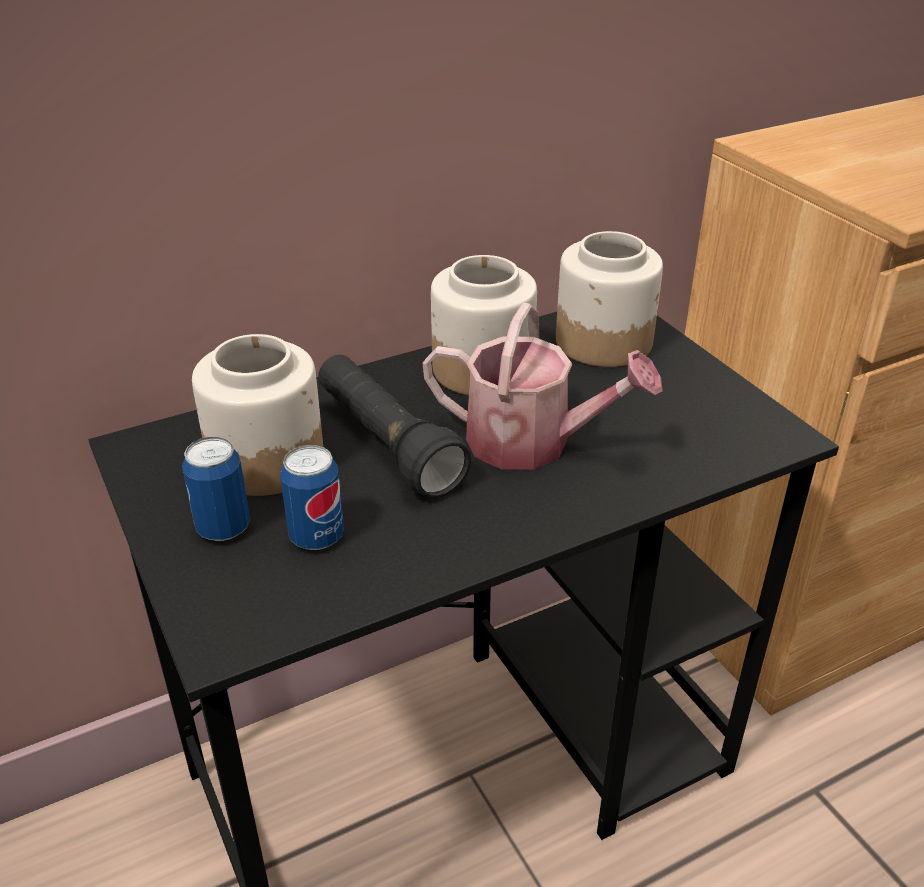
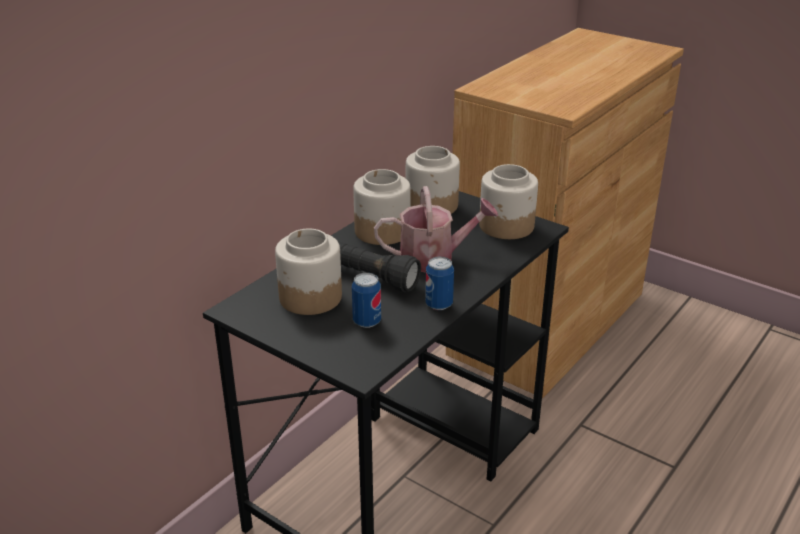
camera: 25 degrees left, 5 degrees down
can [182,437,250,541] -> can moved to [425,257,454,310]
none -> jar [479,164,538,239]

